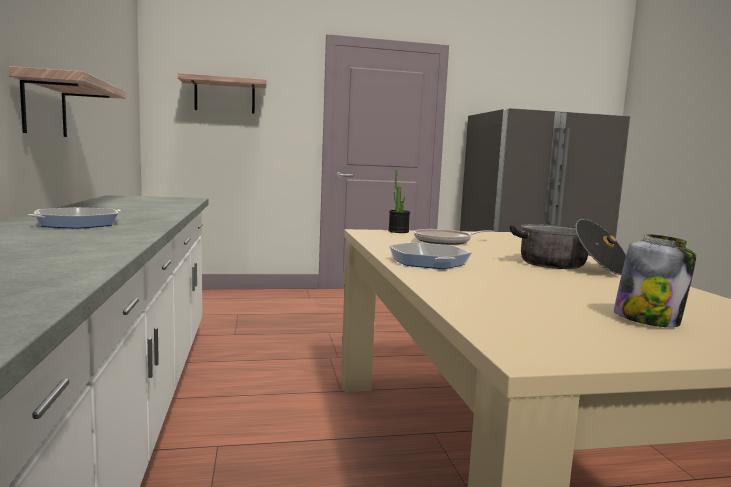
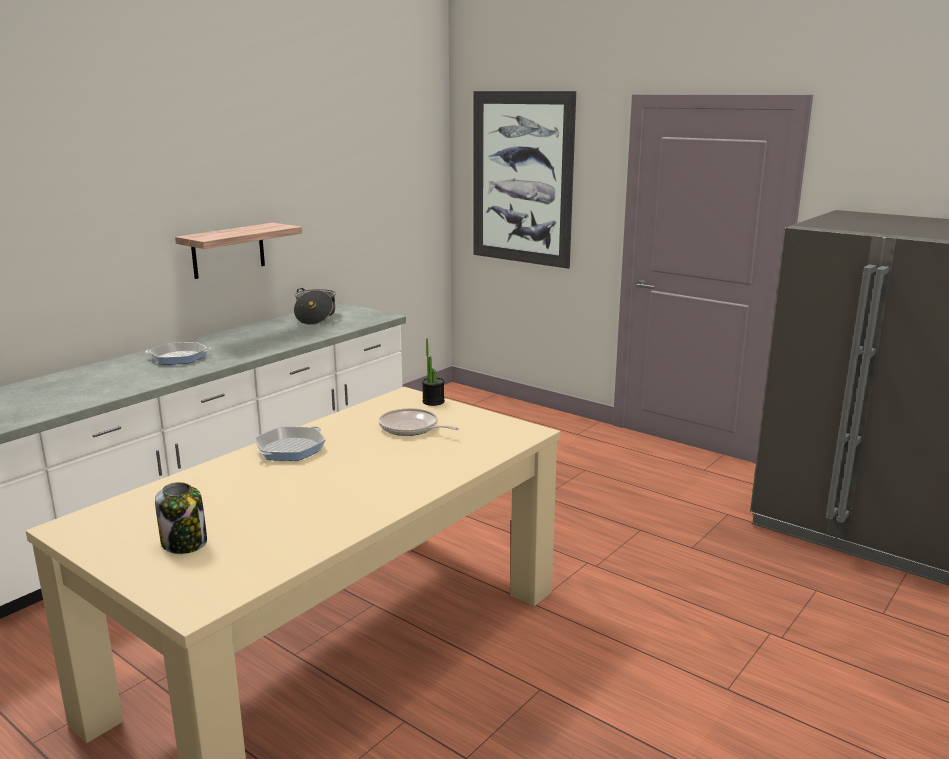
camera: 50 degrees right, 10 degrees up
shelf [178,73,267,114] -> picture [473,91,576,269]
cooking pot [509,219,626,275] -> cooking pot moved to [294,288,336,325]

